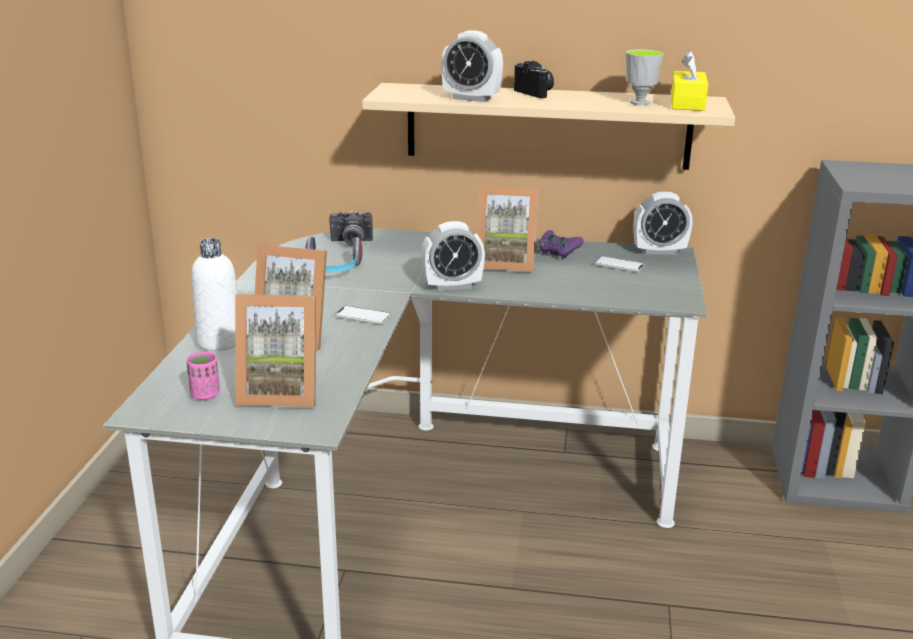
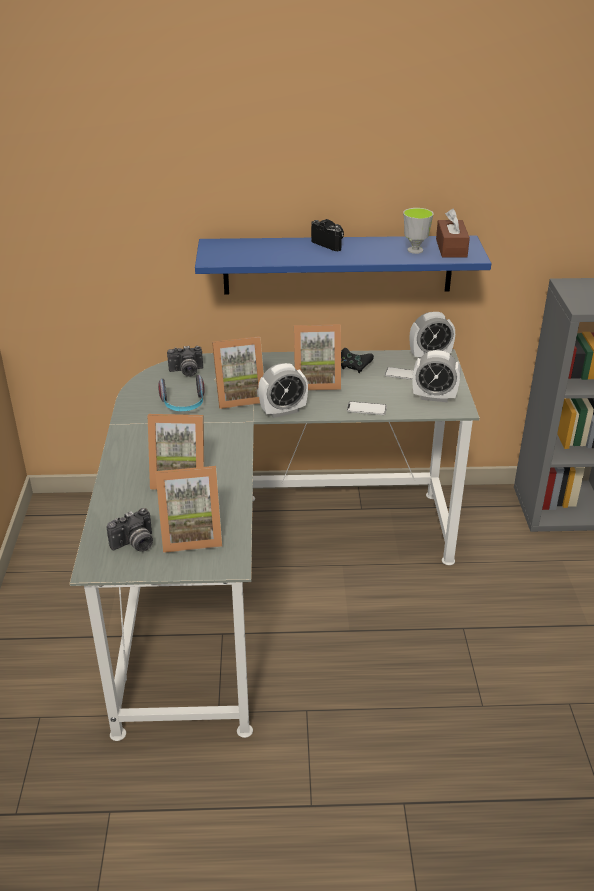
camera: 10 degrees left, 10 degrees up
pink cup [186,352,220,400] -> camera [106,508,153,552]
white bottle [191,238,238,351] -> none
phone [335,306,392,324] -> phone moved to [347,401,387,415]
beige shelf [362,83,735,170] -> blue shelf [195,236,491,295]
alarm clock [441,30,503,102] -> alarm clock moved to [413,350,461,402]
purple game controller [539,230,584,260] -> black game controller [341,348,374,373]
yellow tissue box [671,51,708,111] -> brown tissue box [436,209,470,258]
none -> picture frame [212,336,264,409]

